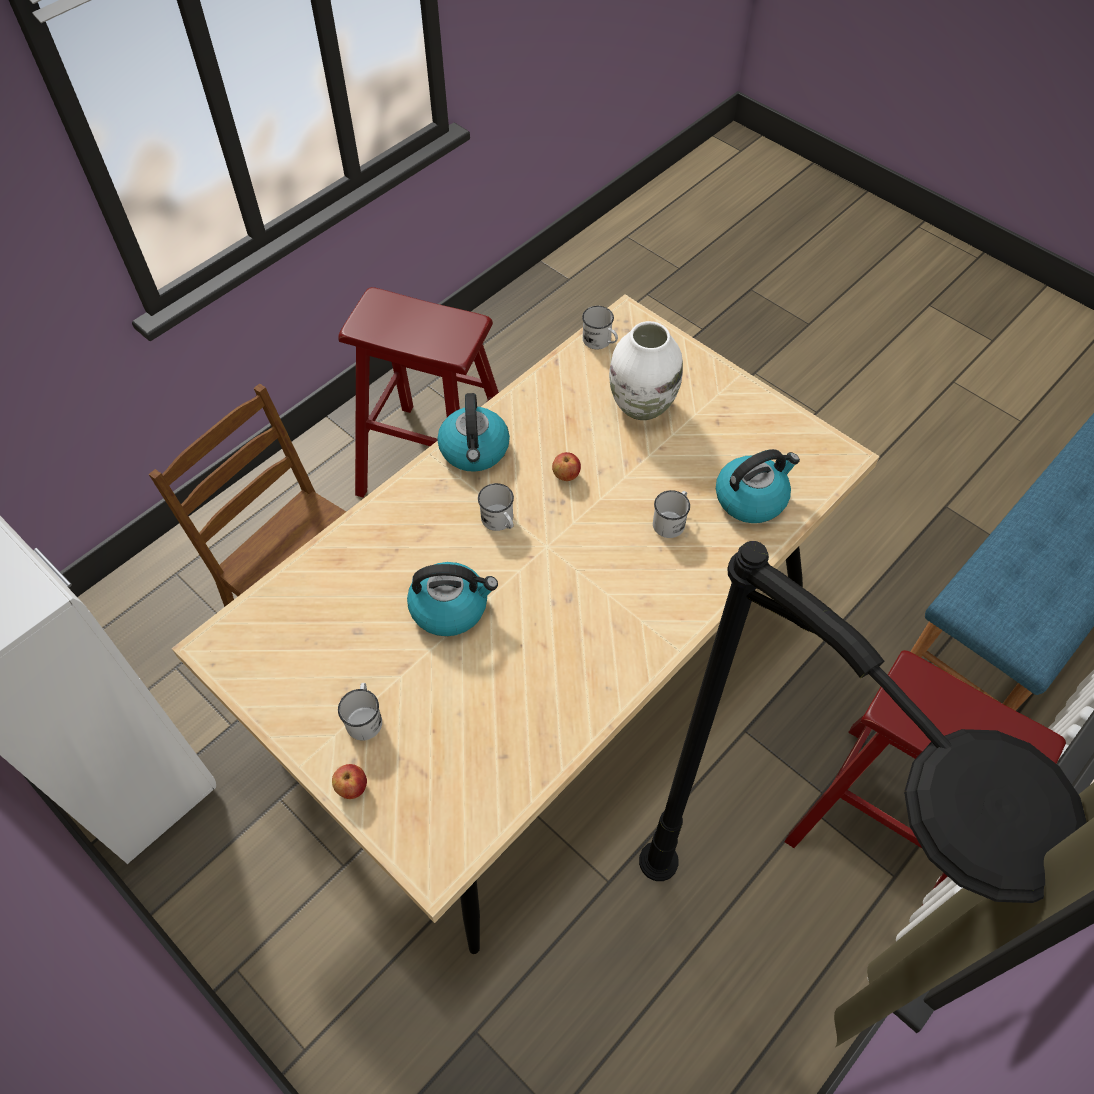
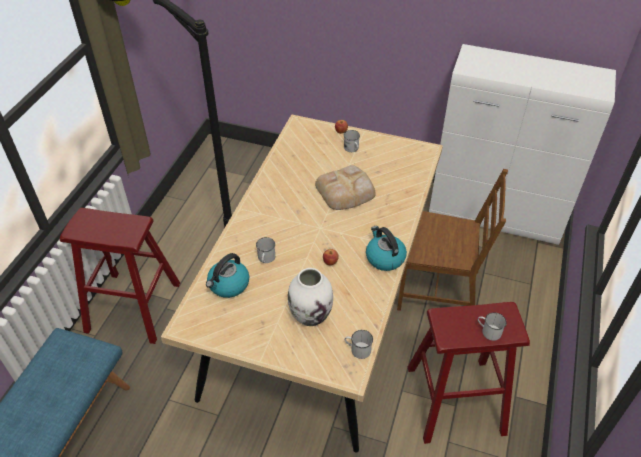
camera: 155 degrees right, 10 degrees down
kettle [407,562,498,636] -> bread [315,165,376,210]
white mug [478,483,514,531] -> white mug moved to [478,312,507,341]

